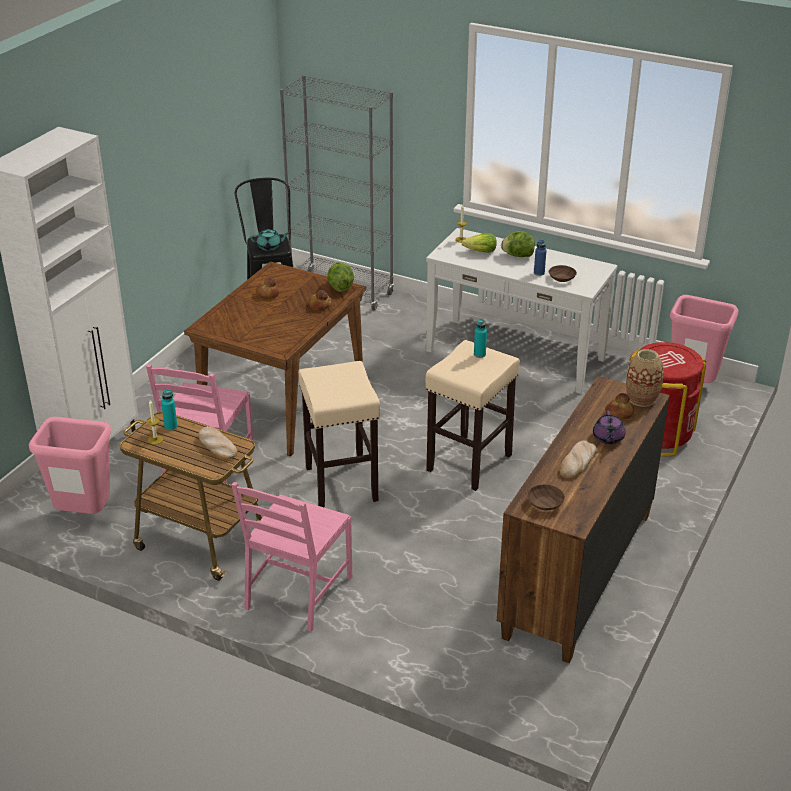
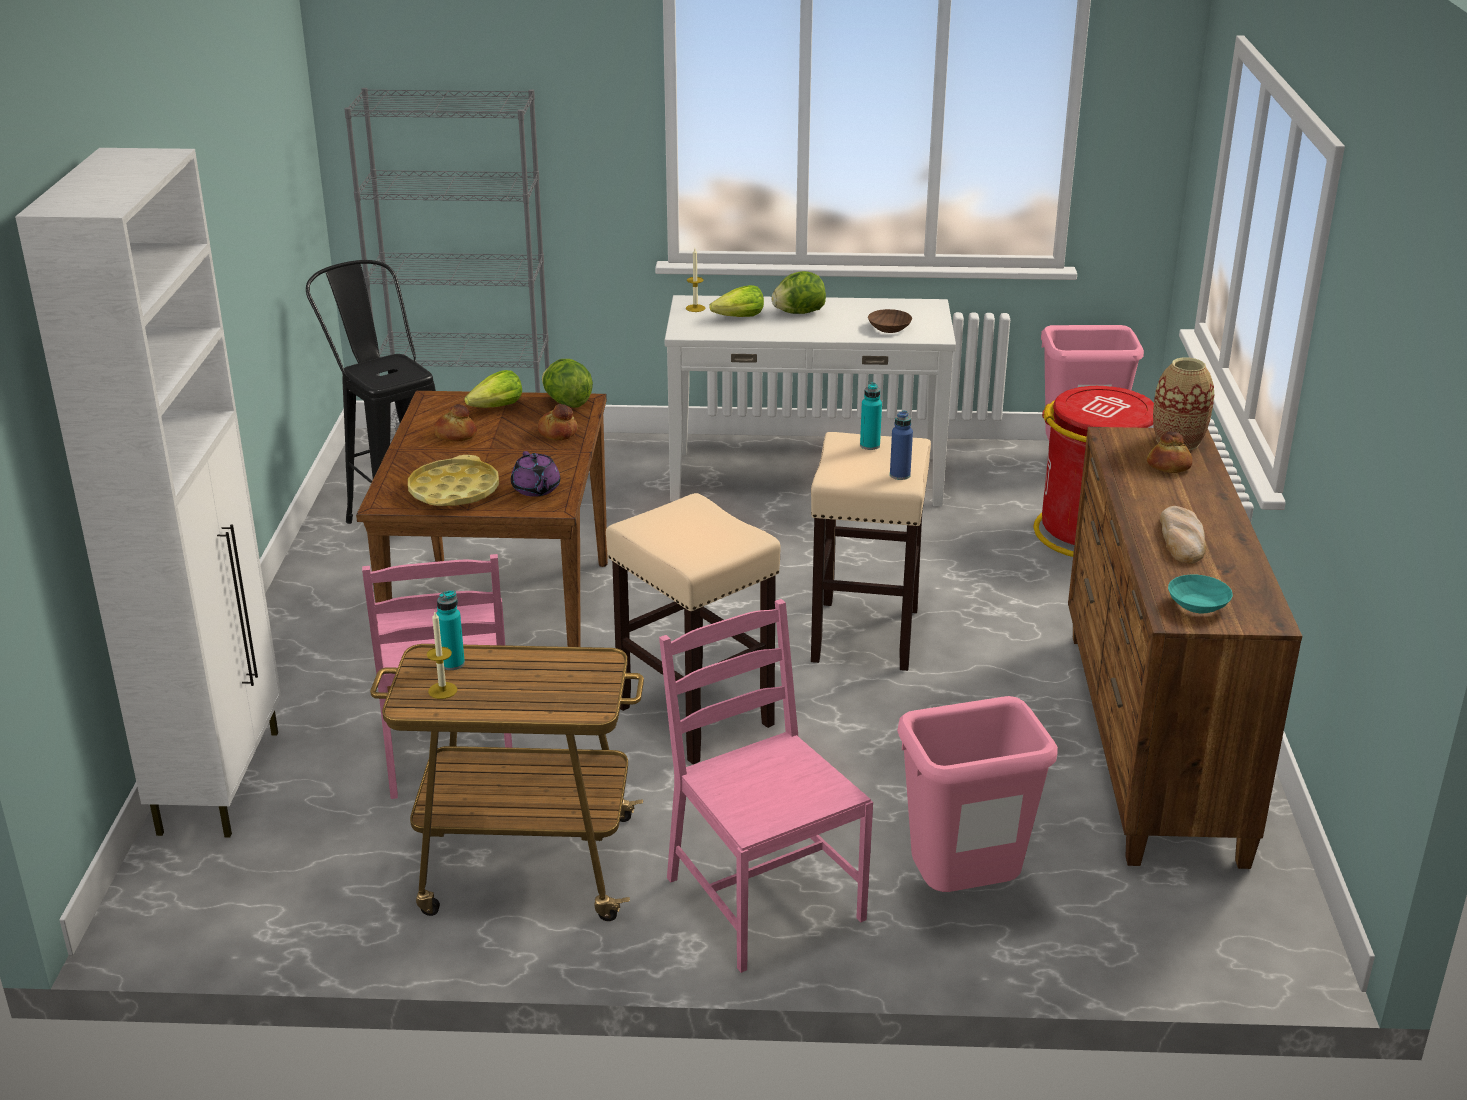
camera: 25 degrees left, 5 degrees down
pink trash can [29,417,112,514] -> pink trash can moved to [897,696,1058,892]
bread [198,426,238,460] -> none
pink chair [231,482,352,632] -> pink chair turned 150 degrees clockwise [659,599,873,973]
turquoise teapot [250,229,289,251] -> none
brown bowl [527,484,565,510] -> turquoise bowl [1168,574,1233,613]
blue bottle [534,240,547,276] -> blue bottle moved to [890,410,913,480]
purple teapot [593,411,625,444] -> purple teapot moved to [511,451,560,497]
none -> yellow tray [408,455,499,506]
none -> lettuce [464,370,522,408]

